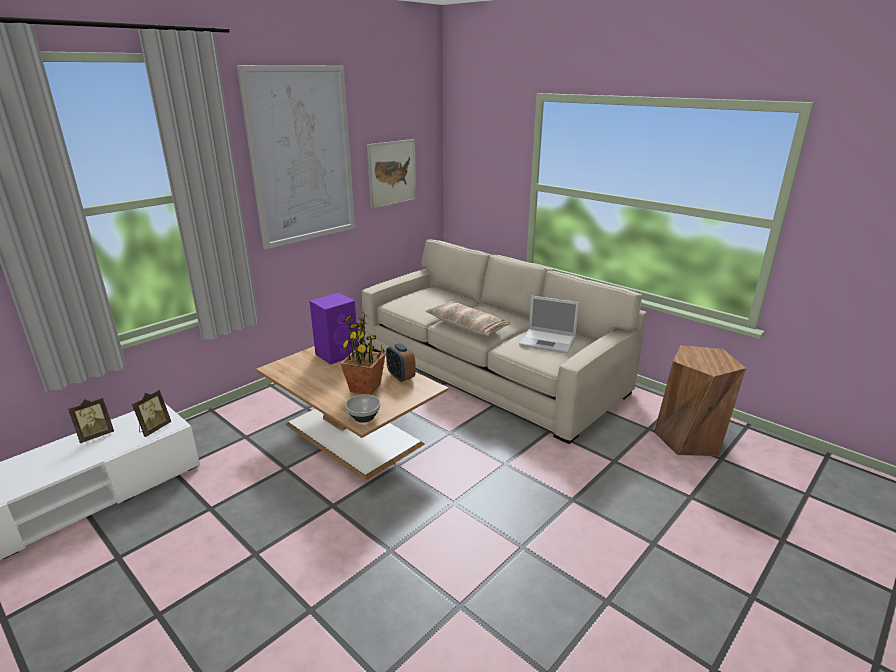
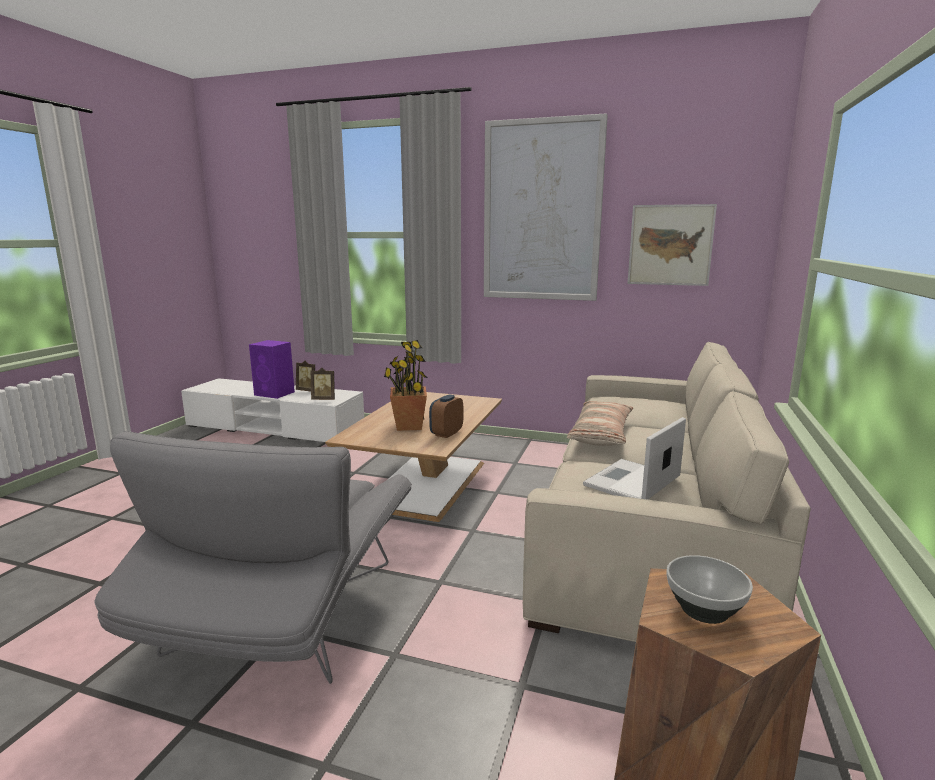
camera: 65 degrees right, 10 degrees down
purple speaker [309,293,358,365] -> purple speaker moved to [249,340,295,399]
bowl [346,394,381,423] -> bowl moved to [667,555,753,624]
laptop [519,295,579,354] -> laptop turned 45 degrees clockwise [583,417,686,500]
none -> grey armchair [94,431,412,684]

